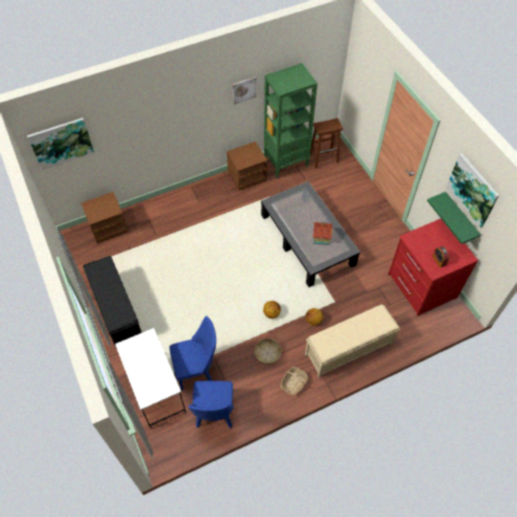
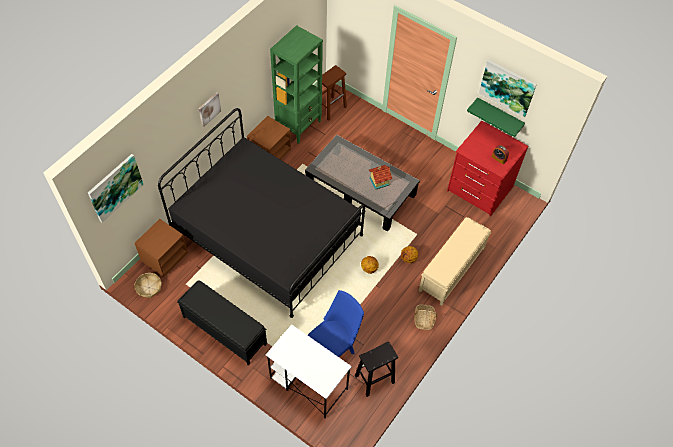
camera: 30 degrees left, 0 degrees up
blue chair [188,381,234,428] -> black stool [355,342,398,397]
picture [232,77,256,105] -> picture moved to [199,92,221,127]
basket [254,338,282,365] -> basket moved to [134,273,161,298]
none -> black bed [158,108,365,318]

